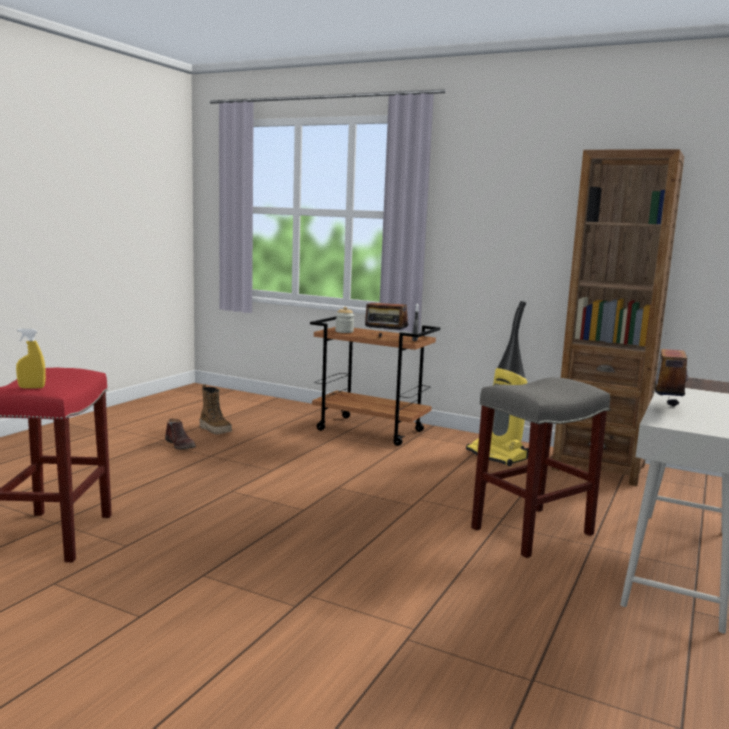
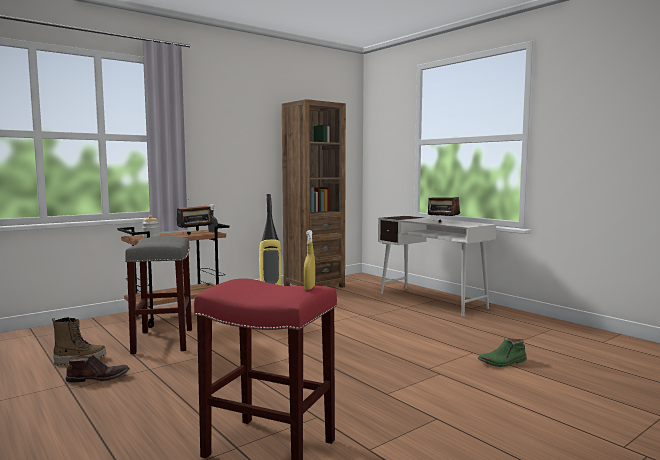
camera: 65 degrees left, 5 degrees down
grey stool [471,377,610,558] -> grey stool moved to [125,236,192,354]
none -> green boot [478,339,527,367]

